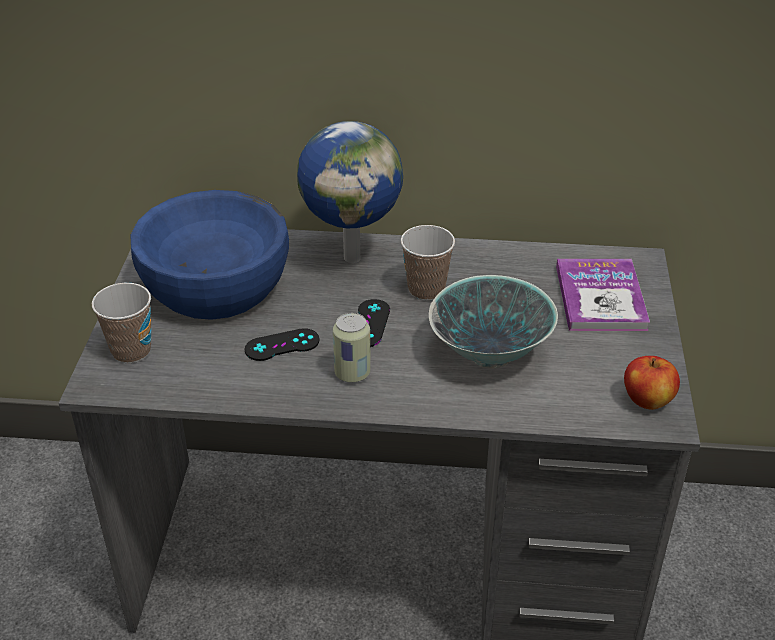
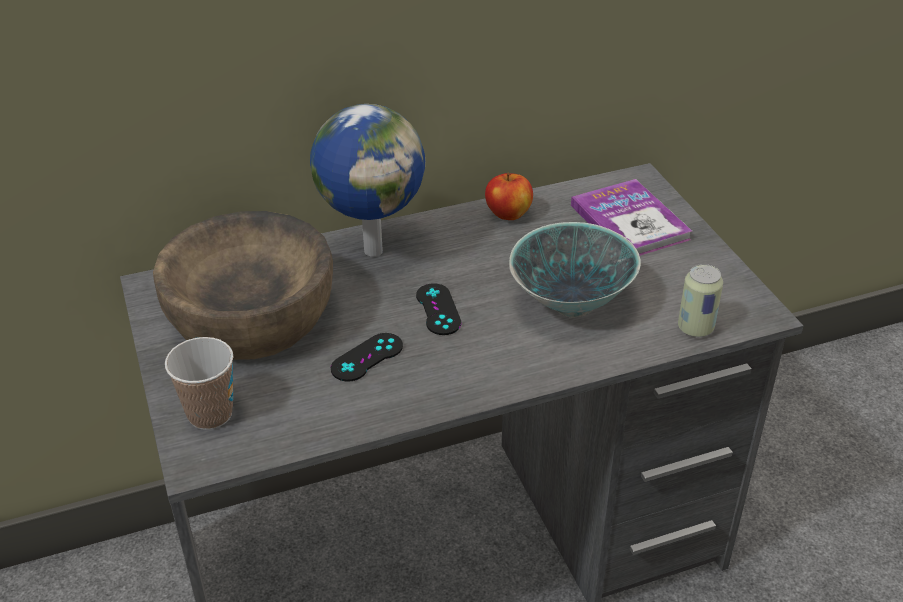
camera: 25 degrees left, 0 degrees up
blue bowl [130,190,289,320] -> brown bowl [153,211,333,360]
can [333,313,371,383] -> can moved to [678,264,723,337]
cup [401,225,455,301] -> none
apple [624,356,680,410] -> apple moved to [485,173,533,220]

